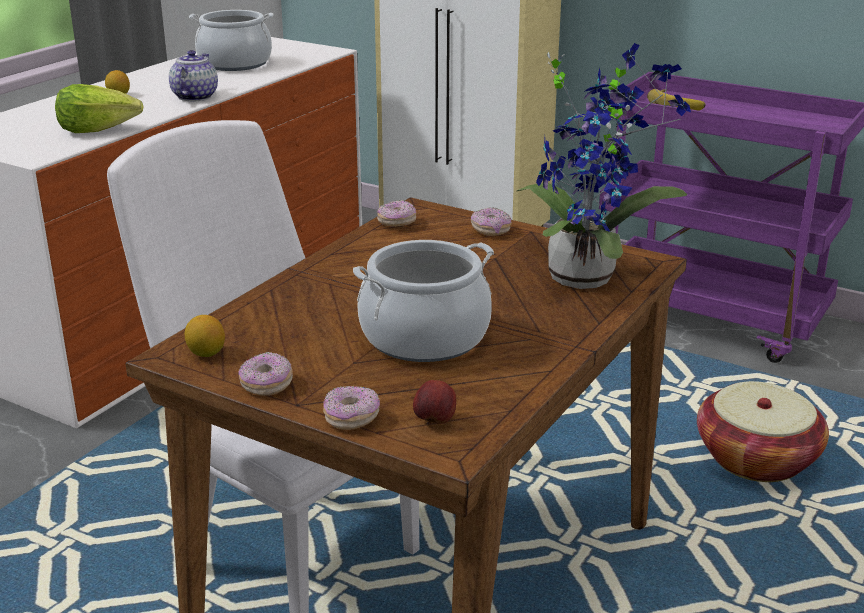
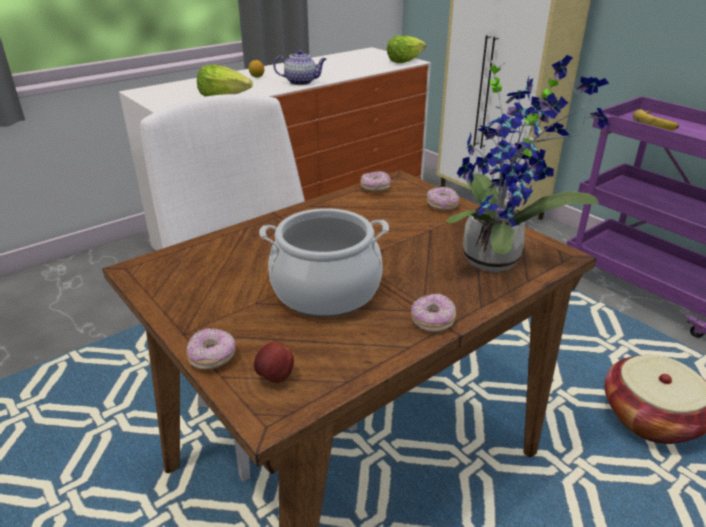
camera: 20 degrees right, 5 degrees up
teapot [169,50,218,101] -> teapot turned 60 degrees clockwise [273,50,327,85]
lemon [185,315,225,357] -> none
cooking pot [189,10,274,71] -> none
donut [238,352,293,395] -> donut moved to [411,294,456,332]
none -> lettuce [387,36,426,63]

